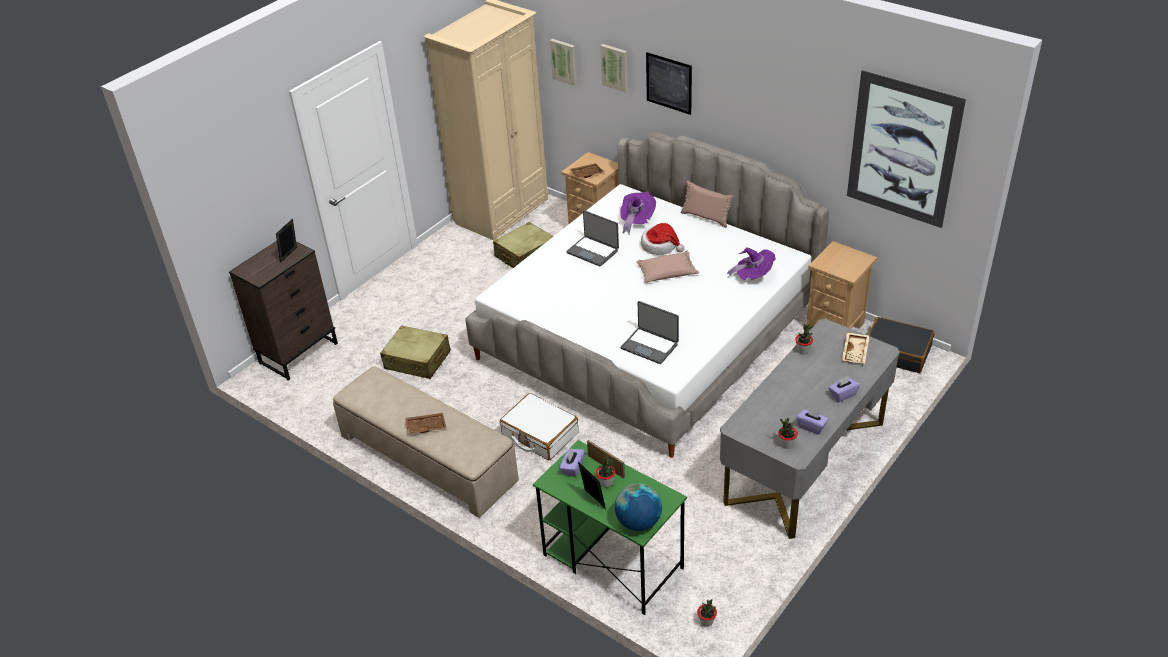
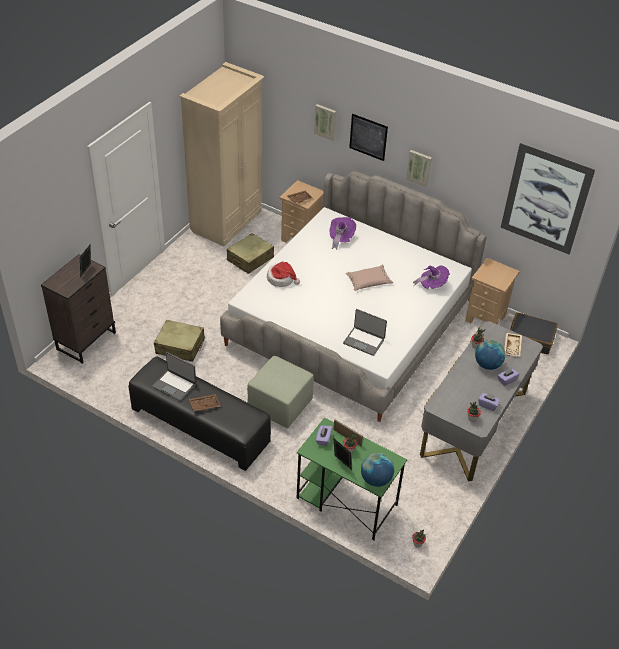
camera: 10 degrees left, 5 degrees up
beige bench [333,366,519,518] -> black bench [128,356,271,471]
white suitcase [500,393,579,460] -> green ottoman [247,356,314,428]
picture [550,39,577,86] -> picture moved to [406,150,432,187]
laptop [566,210,619,267] -> laptop moved to [152,352,196,401]
hat [641,223,684,255] -> hat moved to [267,262,300,287]
beige pillow [681,180,734,227] -> none
none -> globe [475,340,506,370]

